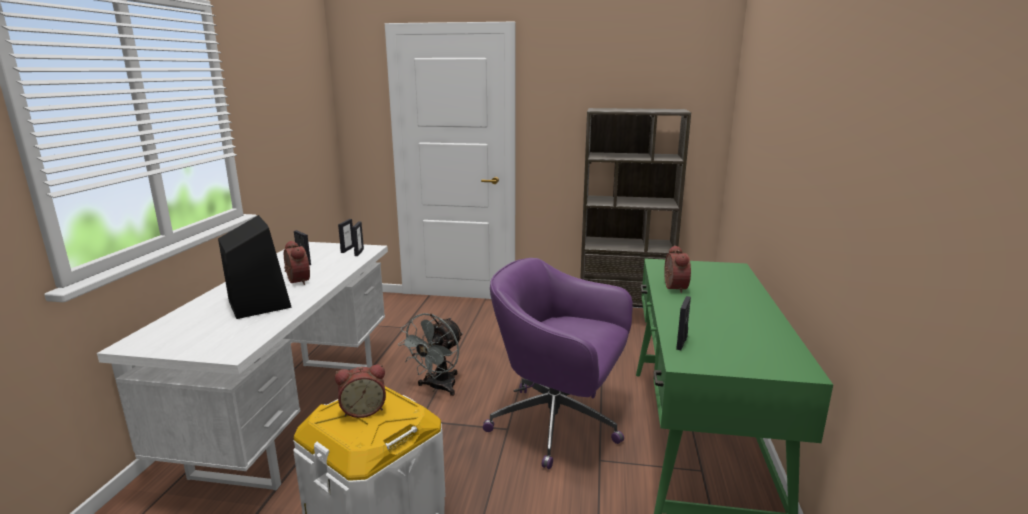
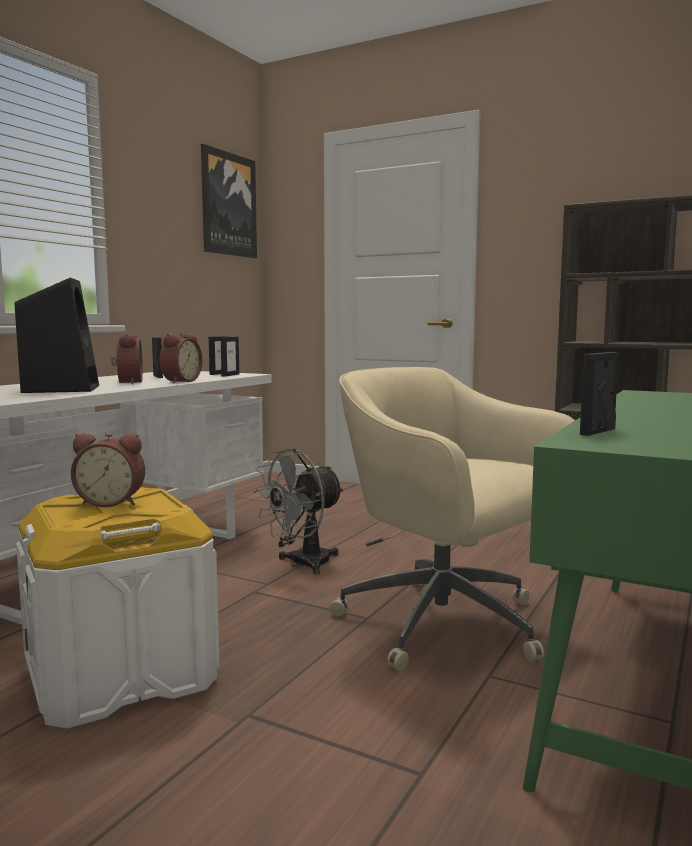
camera: 20 degrees right, 10 degrees down
purple office chair [483,258,633,469] -> beige office chair [329,367,575,671]
alarm clock [664,245,691,293] -> alarm clock moved to [159,333,202,383]
none -> picture [201,144,257,258]

